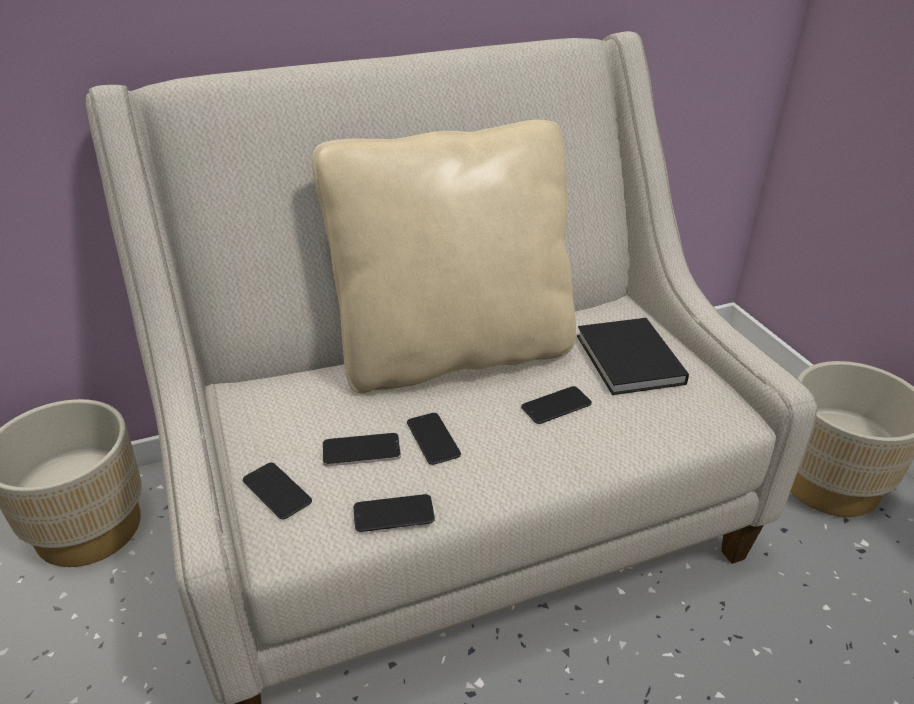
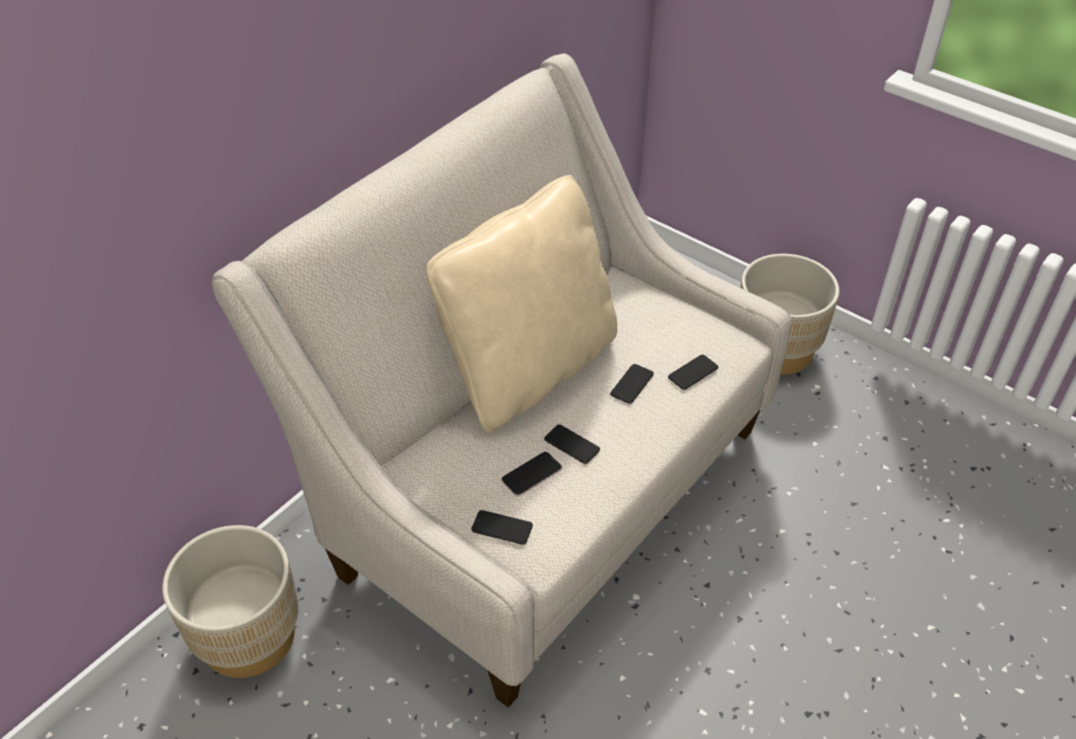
camera: 30 degrees left, 10 degrees up
phone [354,494,435,532] -> phone moved to [668,355,718,390]
black book [577,318,689,395] -> none

